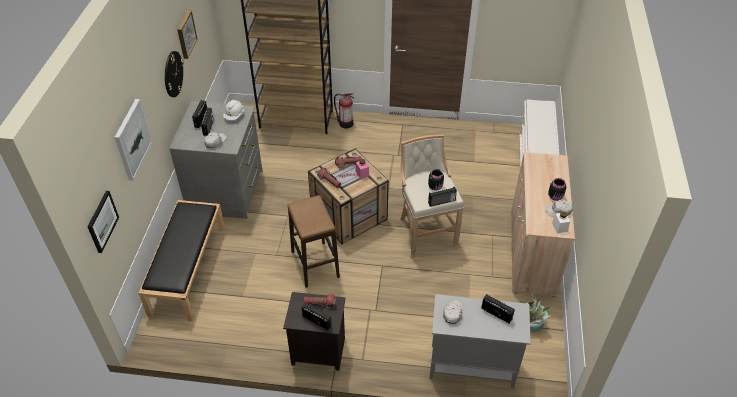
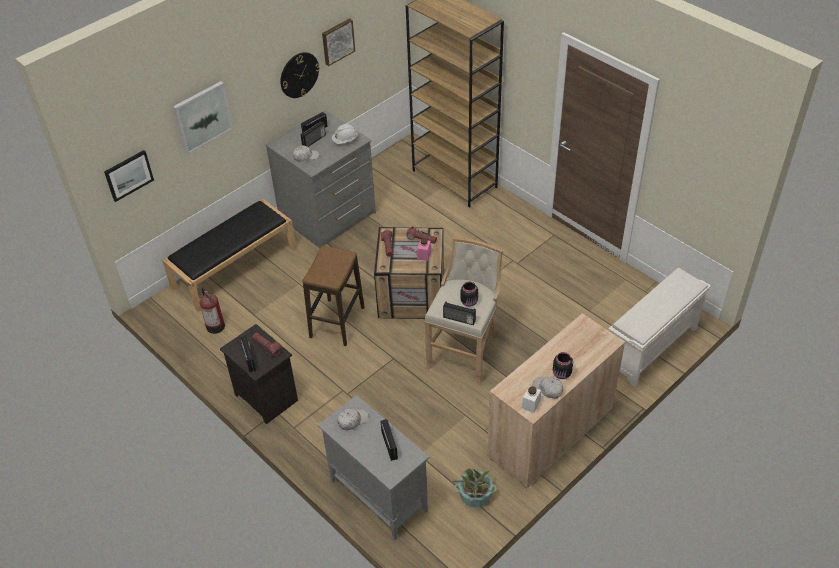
camera: 40 degrees right, 0 degrees up
fire extinguisher [334,93,354,129] -> fire extinguisher moved to [200,287,225,334]

